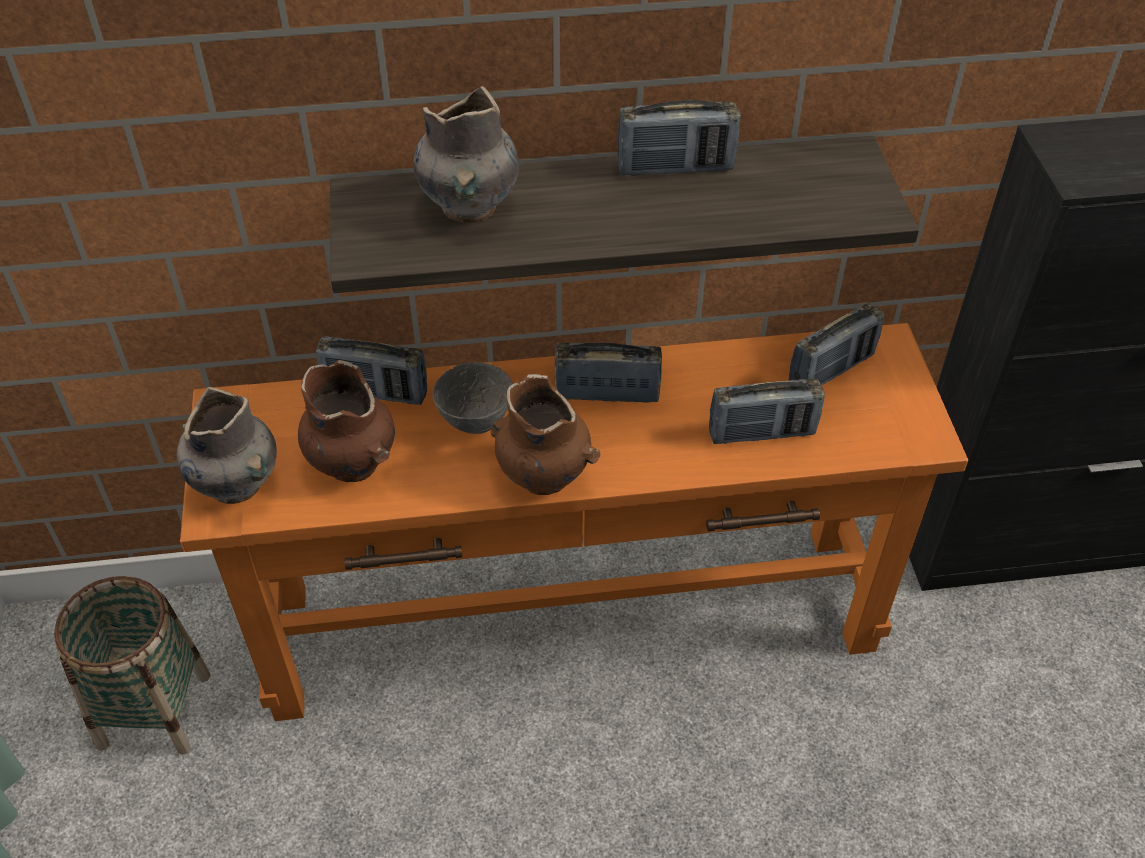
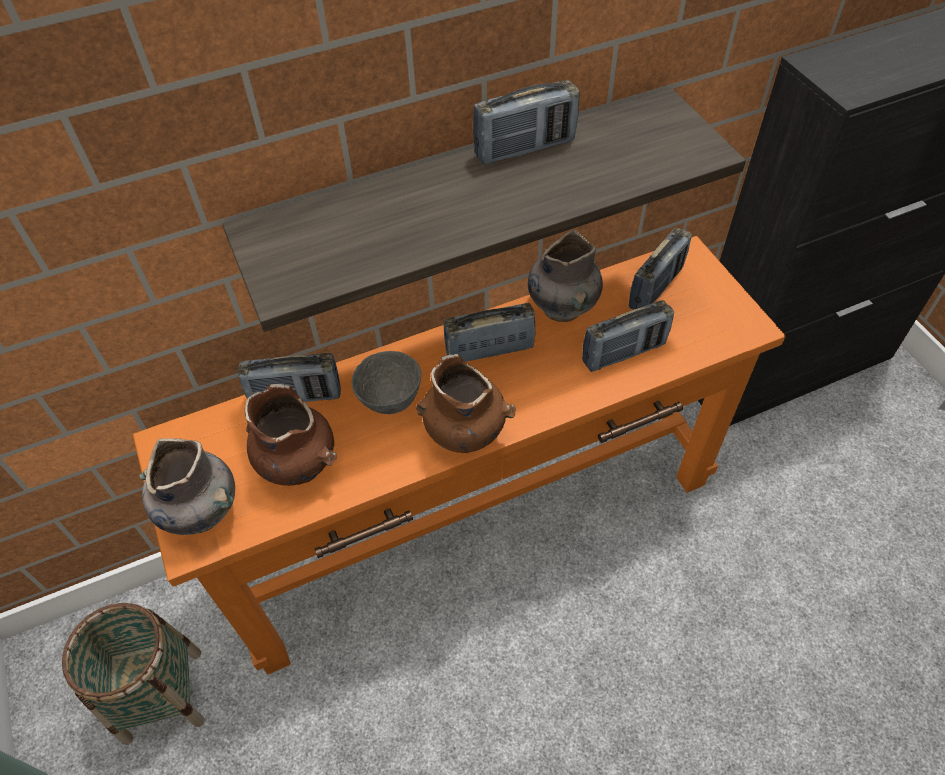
camera: 15 degrees left, 5 degrees up
grey vase [413,86,519,223] -> grey vase moved to [528,229,603,322]

